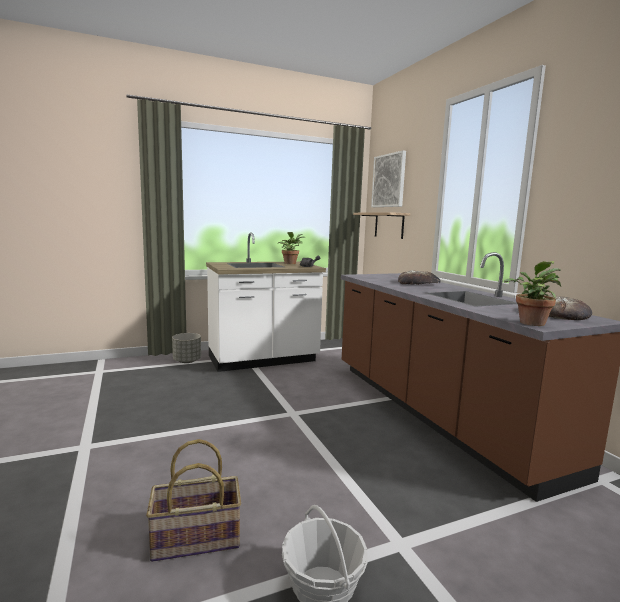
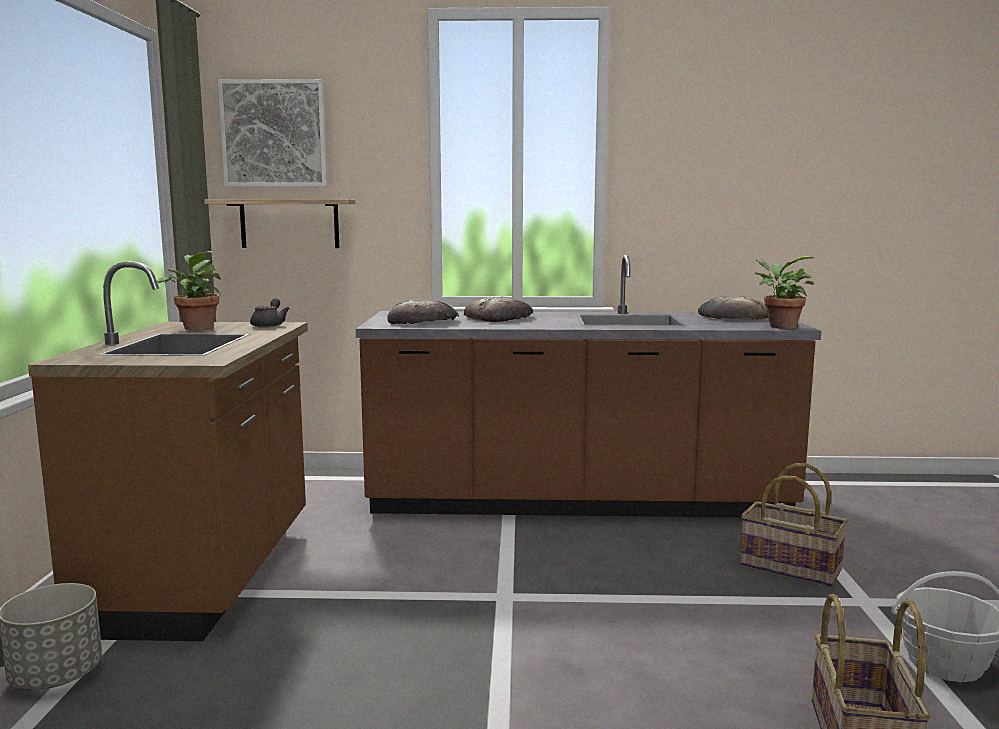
camera: 65 degrees left, 0 degrees up
white counter [206,232,326,372] -> brown counter [28,261,308,641]
none -> bread [387,299,459,324]
none -> basket [740,463,848,587]

